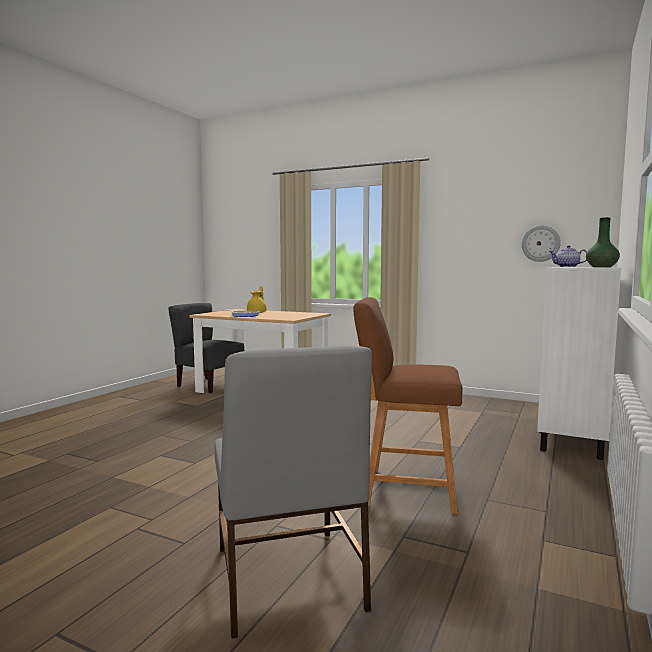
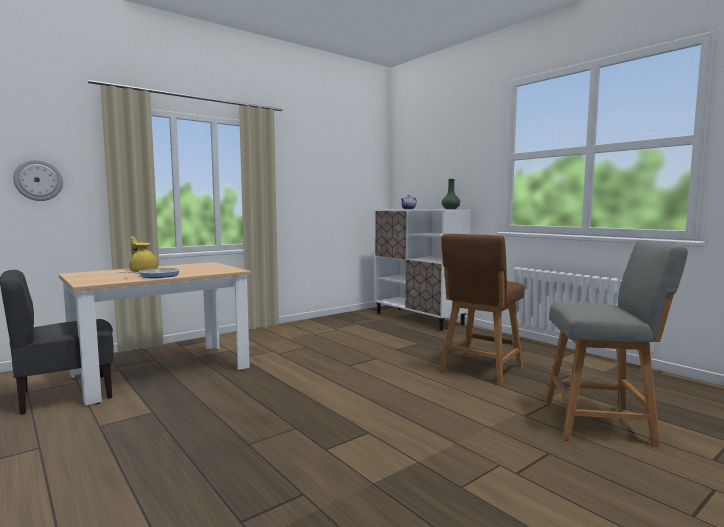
camera: 65 degrees left, 0 degrees up
grey chair [215,346,372,639] -> grey stool [545,240,688,447]
wall clock [522,225,561,262] -> wall clock moved to [13,159,63,201]

